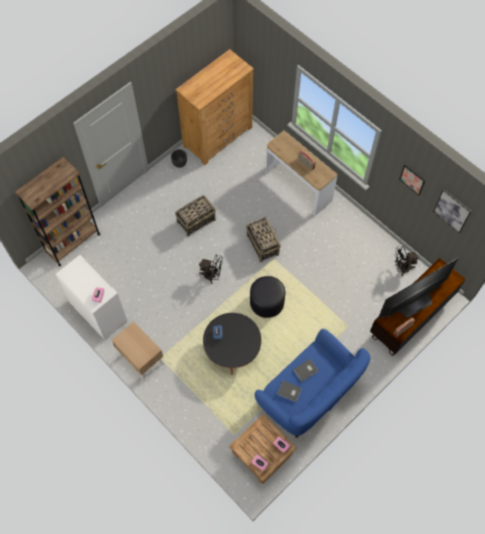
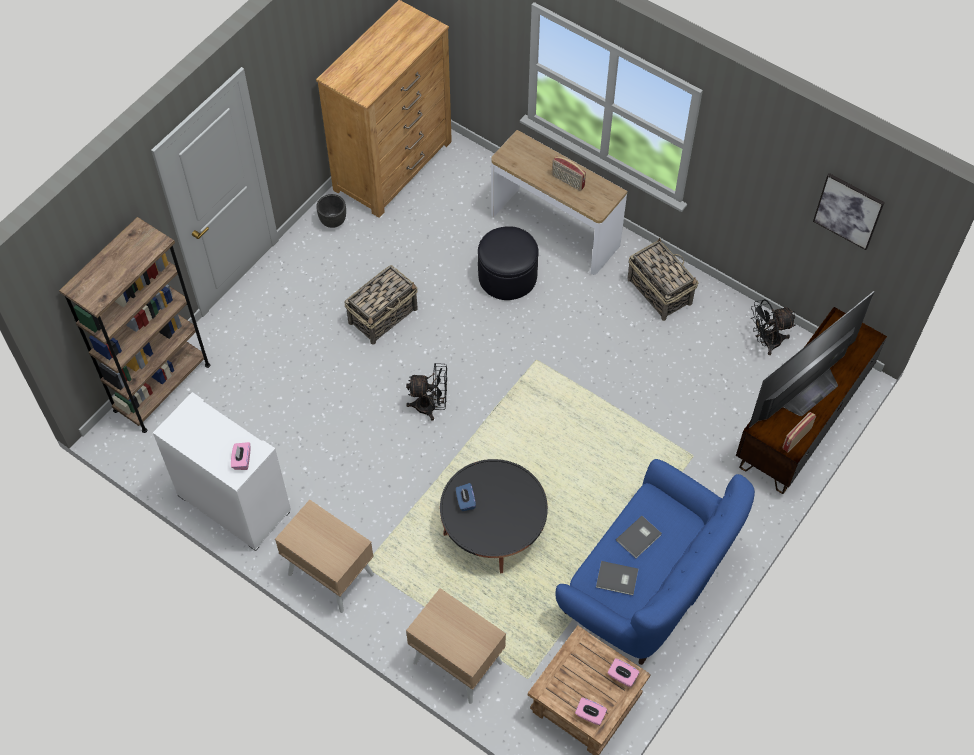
camera: 10 degrees left, 5 degrees down
basket [246,217,281,262] -> basket moved to [627,238,698,321]
black ottoman [250,276,286,318] -> black ottoman moved to [478,226,539,300]
picture [399,165,425,195] -> none
none -> beige nightstand [406,588,506,704]

